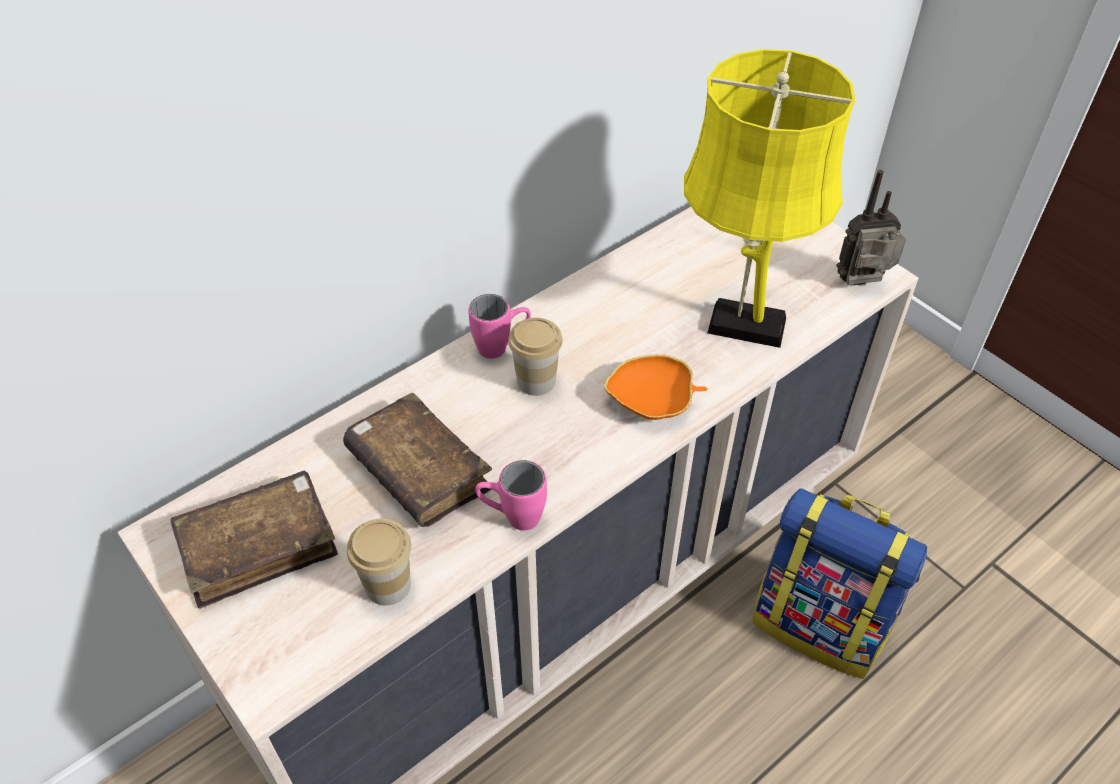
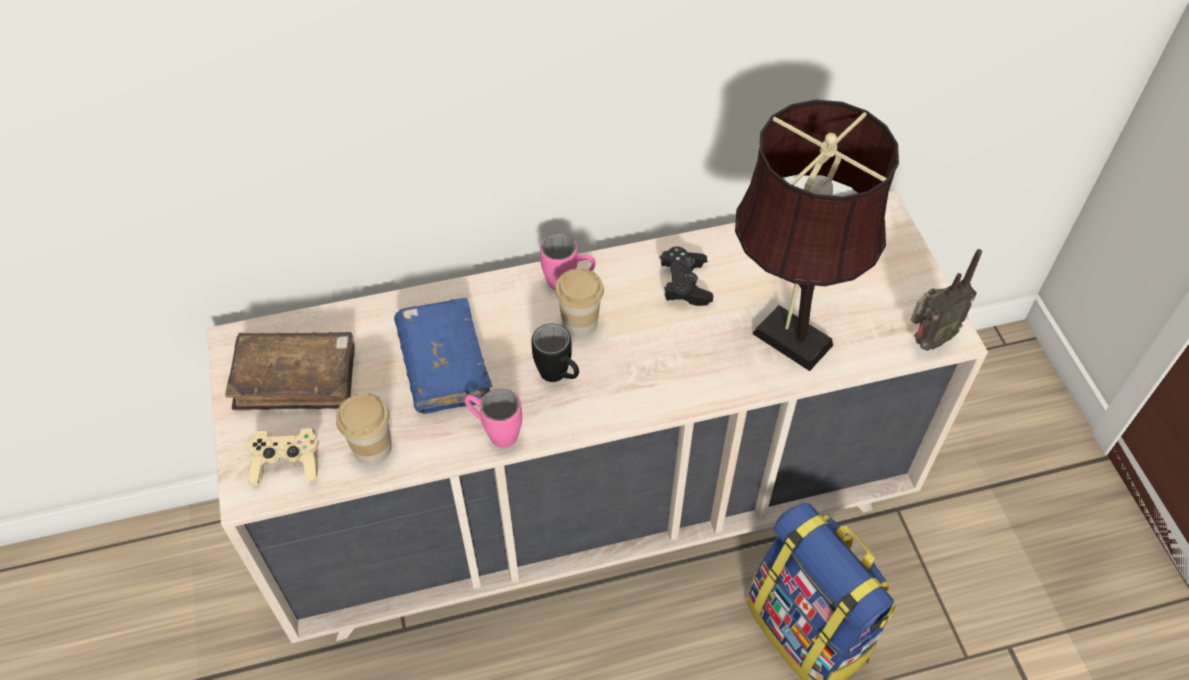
camera: 25 degrees right, 5 degrees up
brown book [343,392,492,527] -> blue book [394,298,492,414]
orange bowl [604,354,707,420] -> none
yellow table lamp [684,49,855,348] -> brown table lamp [735,100,899,371]
radio [836,170,906,285] -> radio turned 135 degrees clockwise [911,249,982,351]
none -> beige game controller [247,428,319,485]
none -> black mug [531,324,579,382]
none -> black game controller [660,247,713,306]

